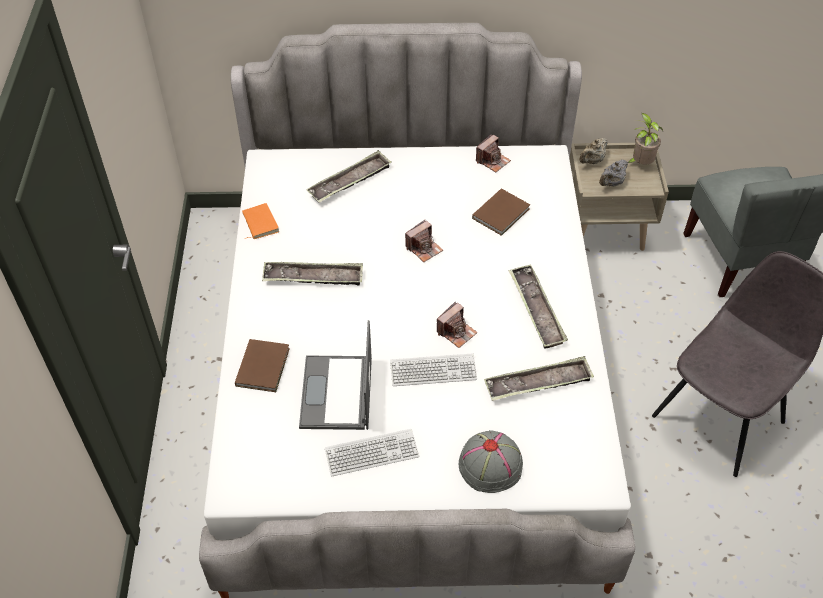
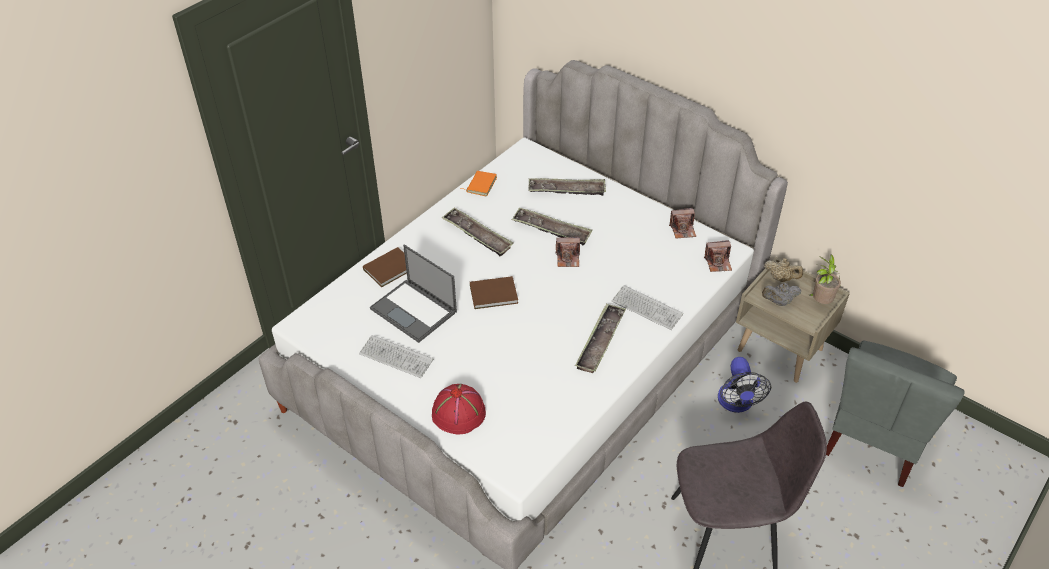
camera: 40 degrees right, 5 degrees down
laptop [299,320,372,430] -> laptop turned 90 degrees counterclockwise [370,244,457,343]
keyboard [390,353,477,386] -> keyboard moved to [612,285,683,330]
camera [437,302,478,348] -> camera moved to [704,240,732,272]
grey hat [459,430,523,493] -> red hat [432,384,486,434]
brown book [472,188,530,236] -> brown book moved to [470,276,518,309]
tray [484,356,594,401] -> tray moved to [512,207,593,246]
beige teapot [579,138,608,164] -> beige teapot turned 150 degrees counterclockwise [764,258,803,282]
none -> fan [718,357,771,413]

